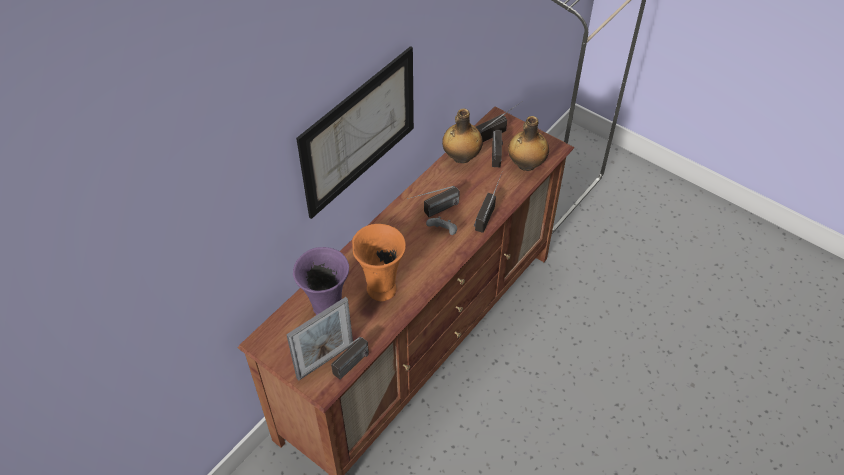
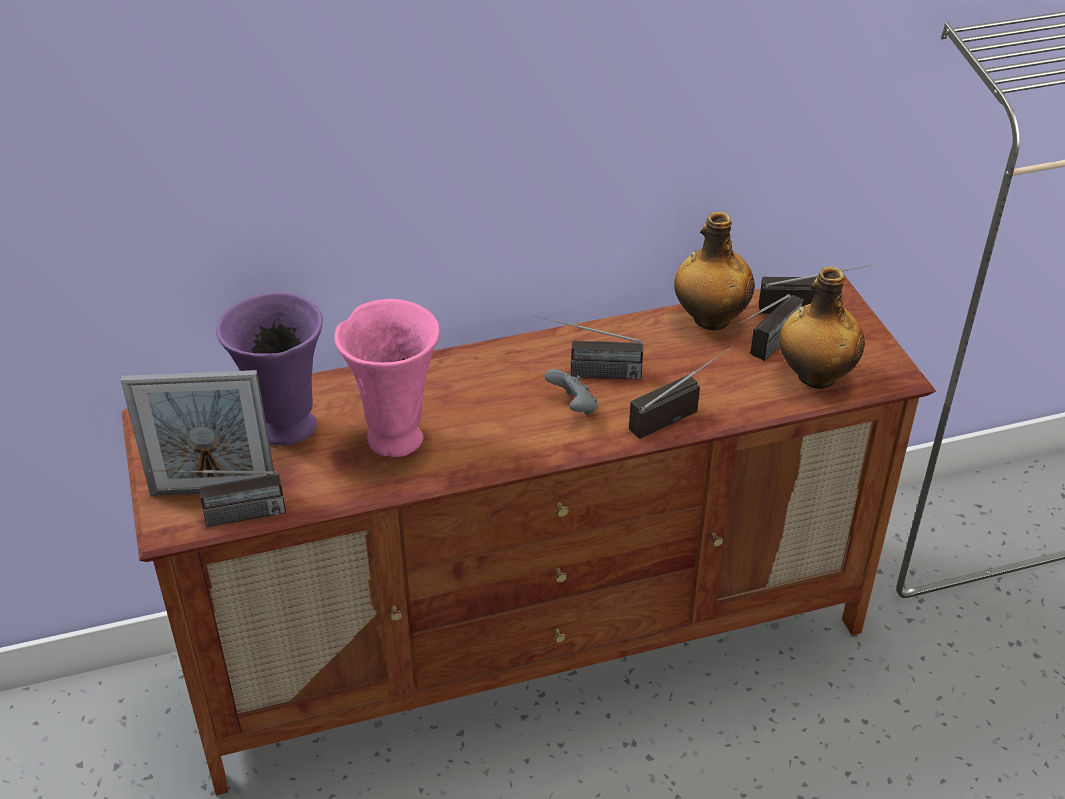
camera: 35 degrees right, 10 degrees down
picture [296,46,414,219] -> none
orange vase [352,224,406,301] -> pink vase [334,299,440,457]

